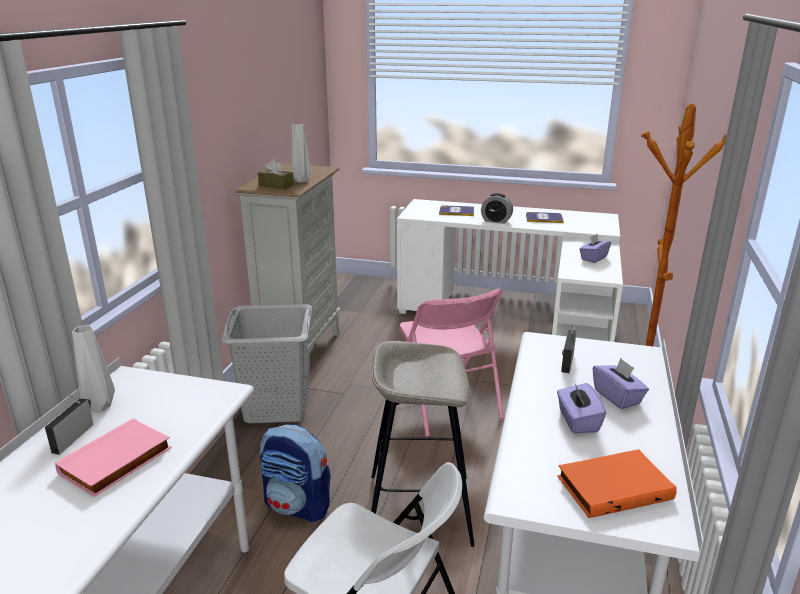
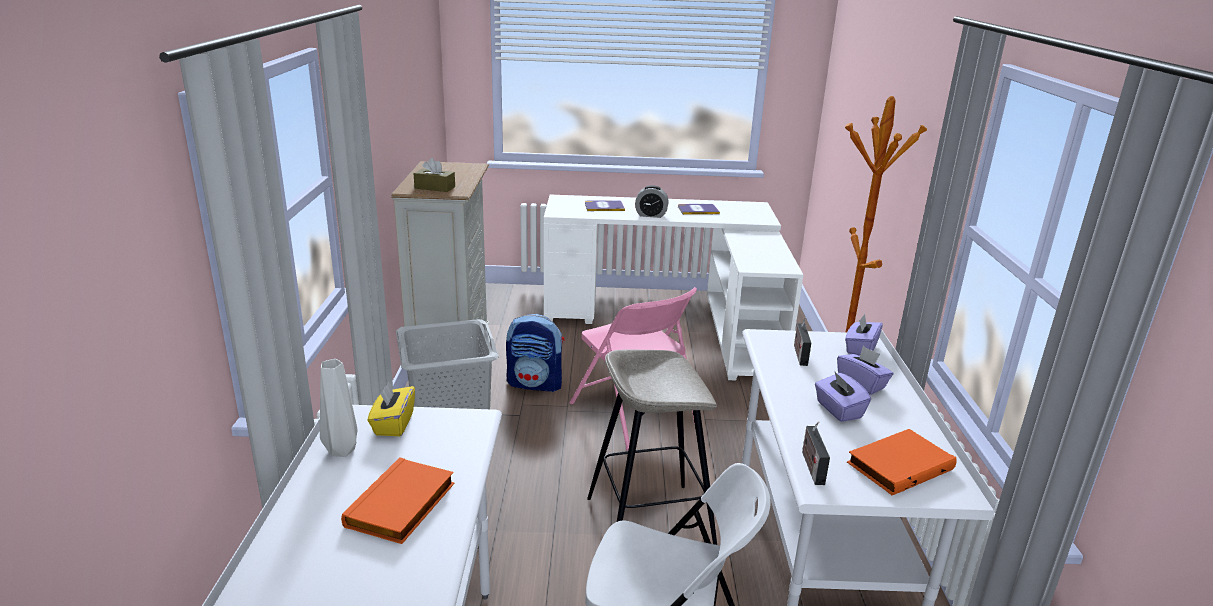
camera: 15 degrees left, 0 degrees up
radio [45,394,94,455] -> radio moved to [802,421,830,485]
pink book [55,418,172,497] -> orange book [341,457,455,544]
backpack [260,424,331,522] -> backpack moved to [506,314,565,392]
grey vase [292,124,312,183] -> none
purple tissue box [579,234,611,263] -> purple tissue box moved to [845,314,883,356]
none -> yellow tissue box [368,382,415,436]

